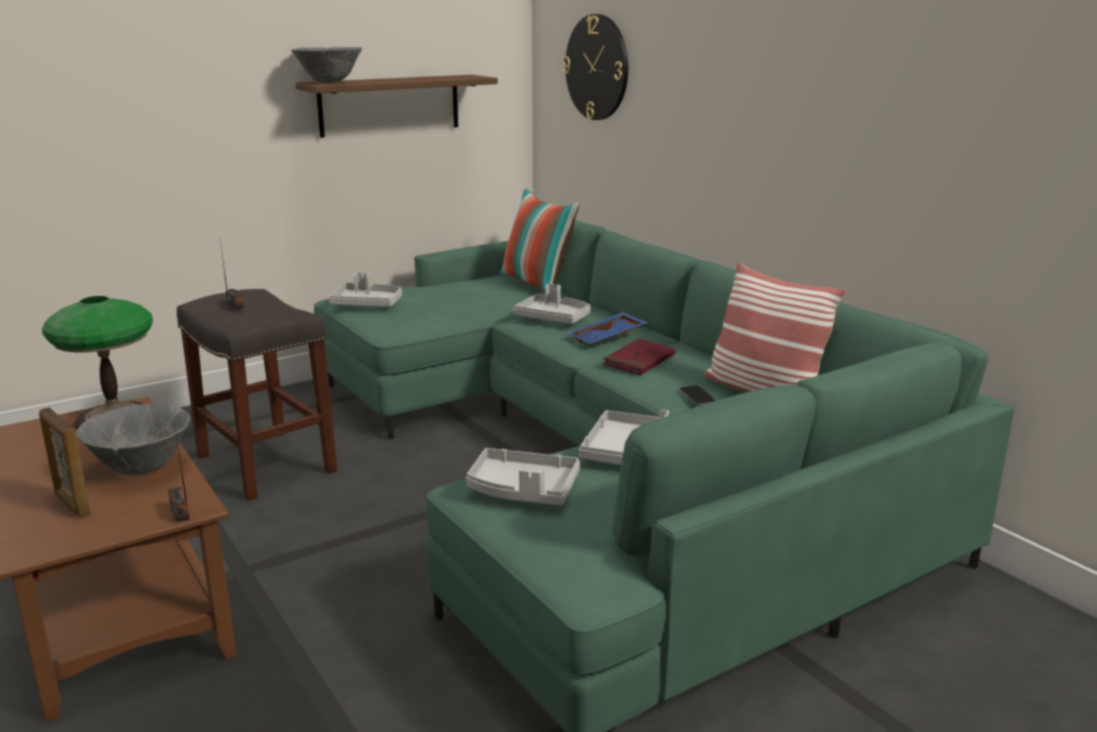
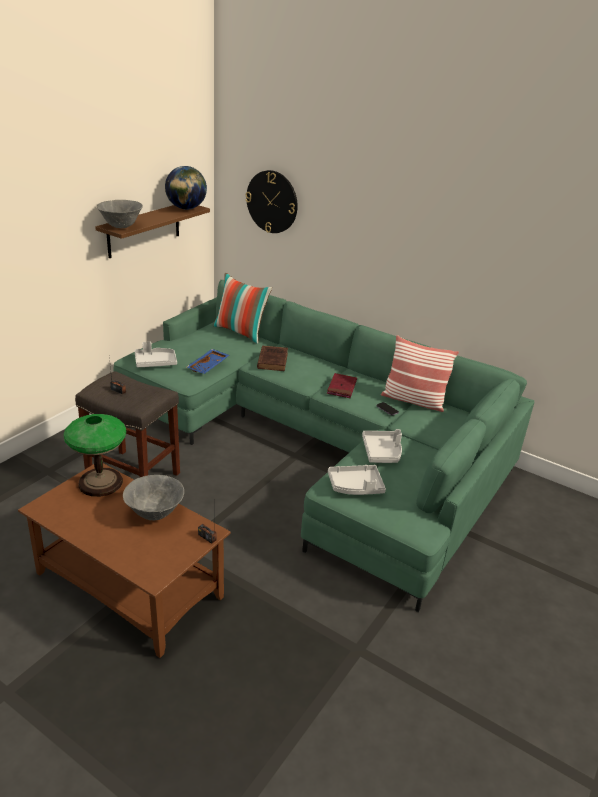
camera: 25 degrees left, 10 degrees up
picture frame [39,408,91,518] -> none
grey tray [513,284,591,324] -> brown book [257,346,288,371]
blue tray [568,312,647,344] -> blue tray moved to [187,349,229,374]
none -> globe [165,166,207,210]

